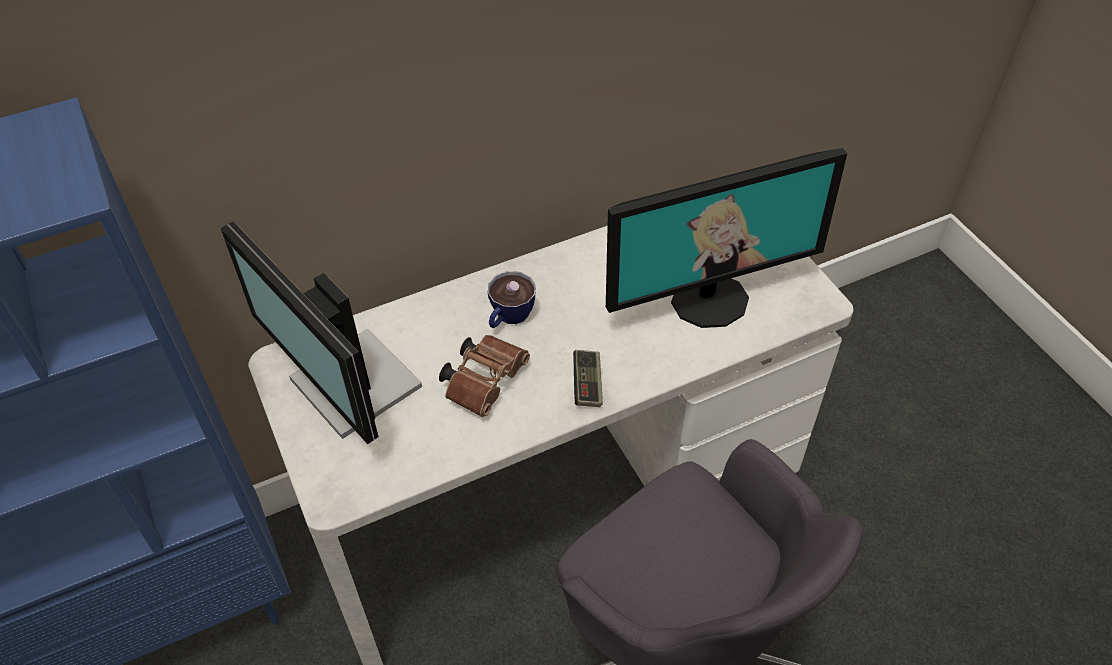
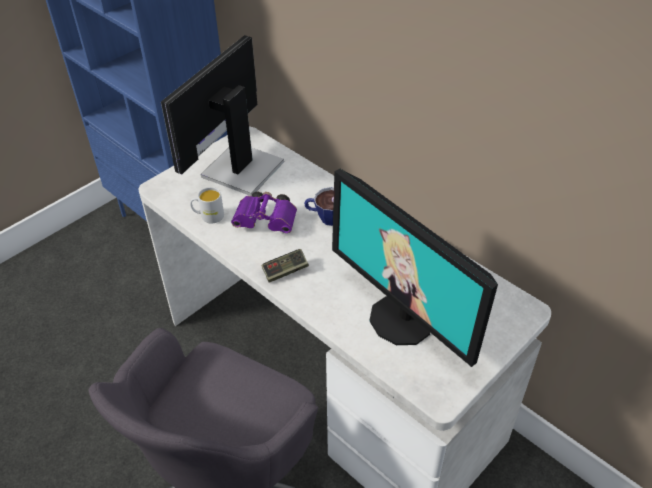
camera: 70 degrees right, 5 degrees down
brown binoculars [439,335,530,417] -> purple binoculars [231,191,297,233]
none -> white mug [190,187,224,223]

